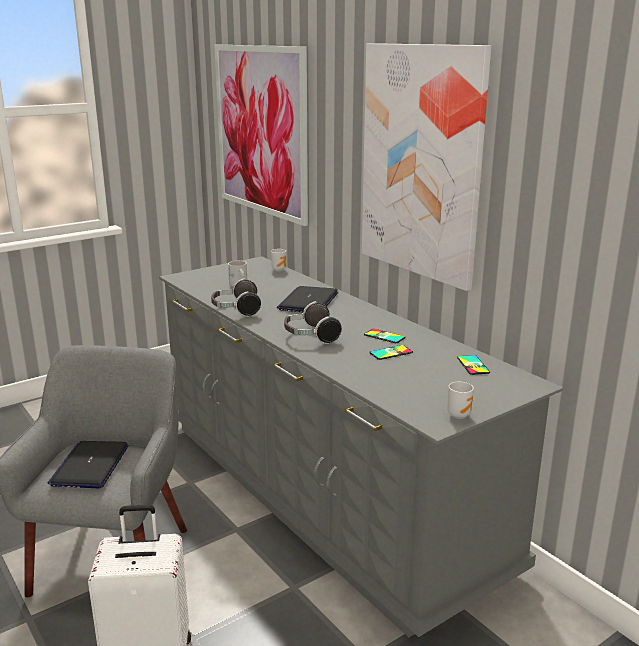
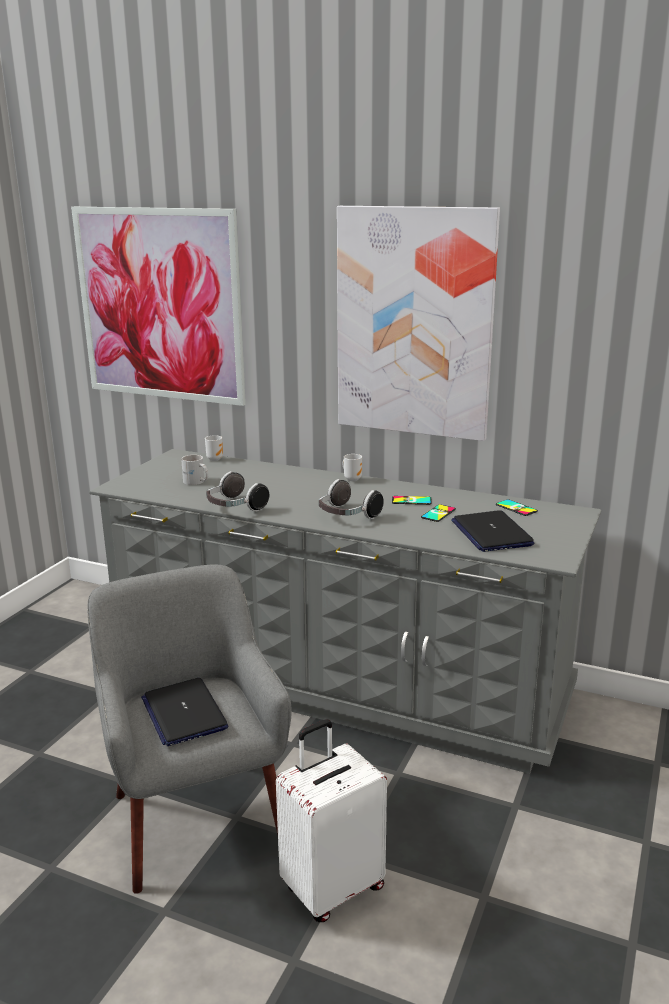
camera: 30 degrees left, 0 degrees up
laptop [277,286,338,312] -> laptop moved to [451,510,534,552]
mug [447,382,474,419] -> mug moved to [342,454,362,481]

